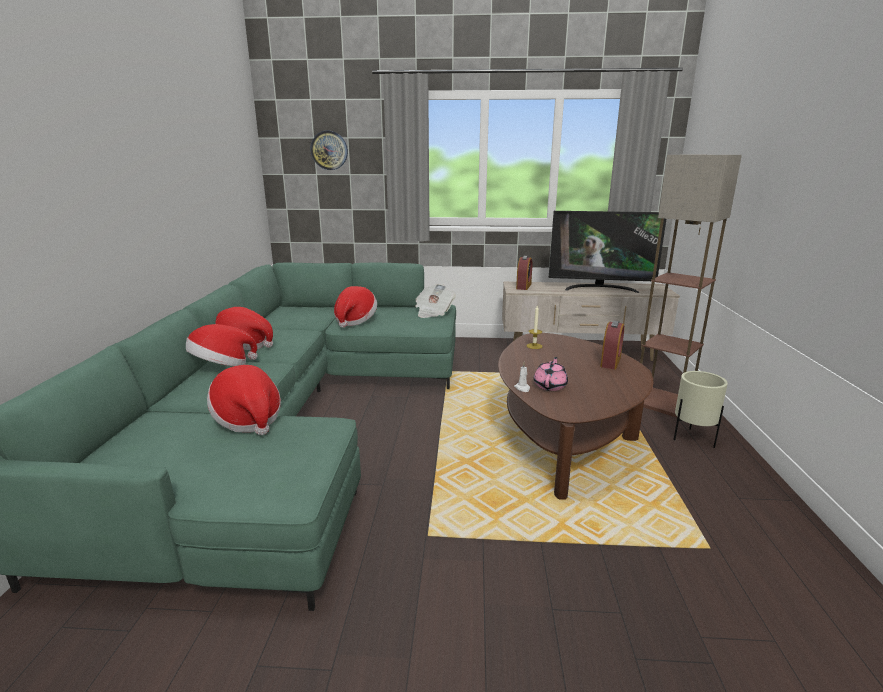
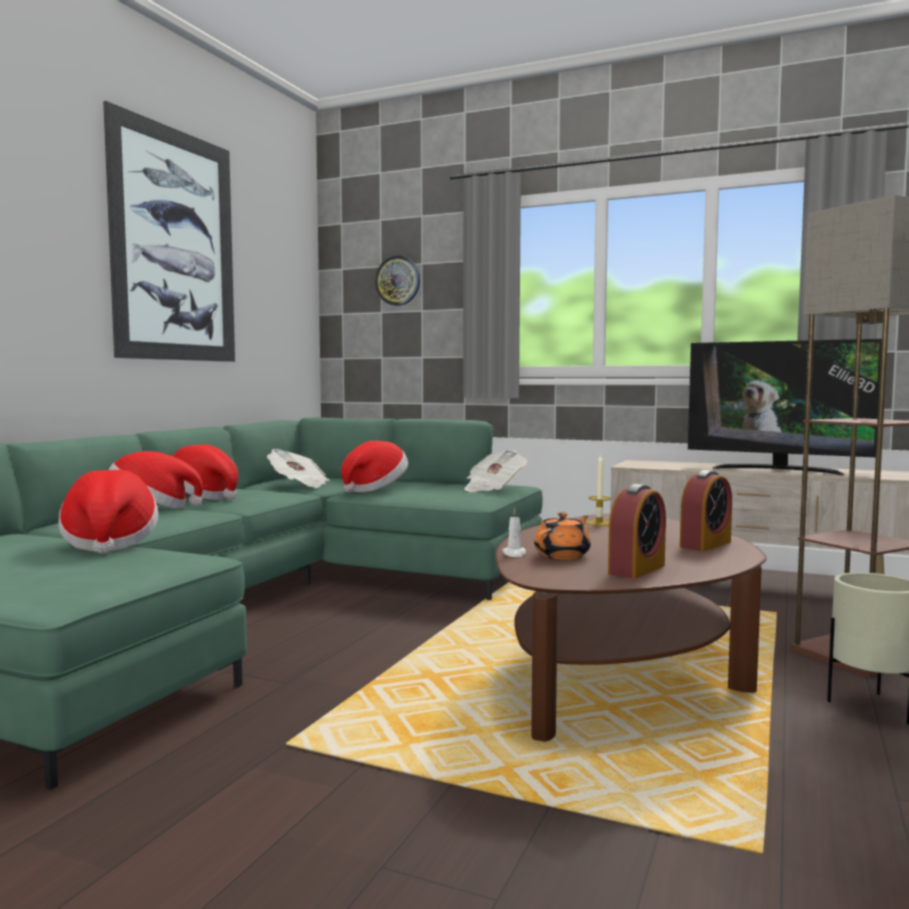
camera: 20 degrees right, 15 degrees down
alarm clock [516,256,532,290] -> alarm clock moved to [608,484,666,579]
pink teapot [534,357,568,391] -> orange teapot [534,512,591,560]
none -> picture [103,101,235,362]
none -> newspaper [267,449,329,488]

